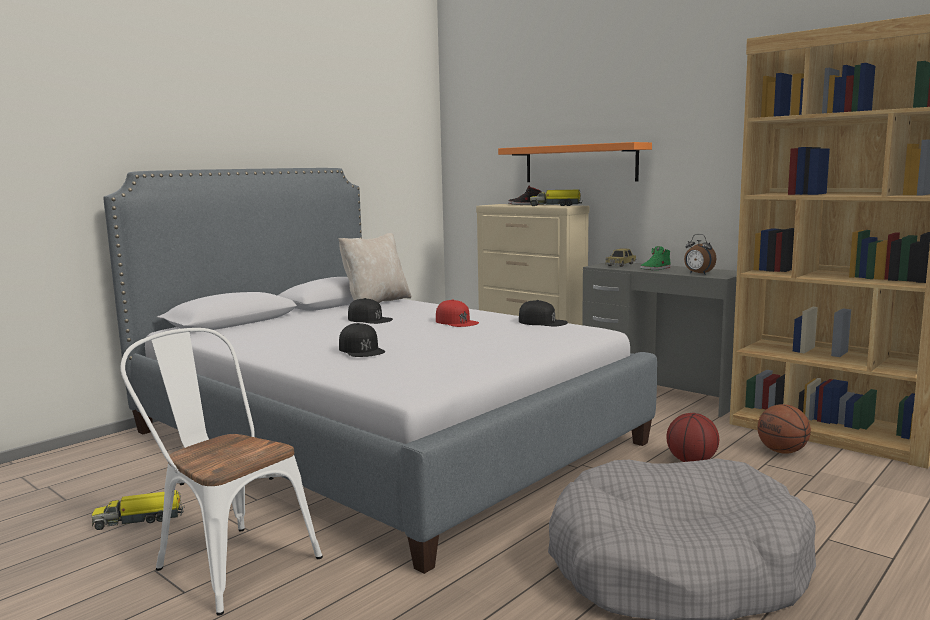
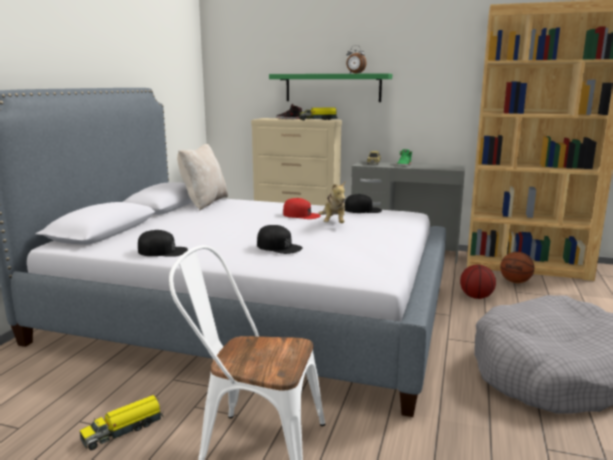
camera: 25 degrees left, 5 degrees up
black cap [348,298,393,324] -> black cap moved to [138,230,188,257]
orange shelf [498,142,652,182] -> green shelf [269,73,392,102]
alarm clock [684,234,716,274] -> alarm clock moved to [346,45,366,74]
none -> plush toy [319,181,346,223]

